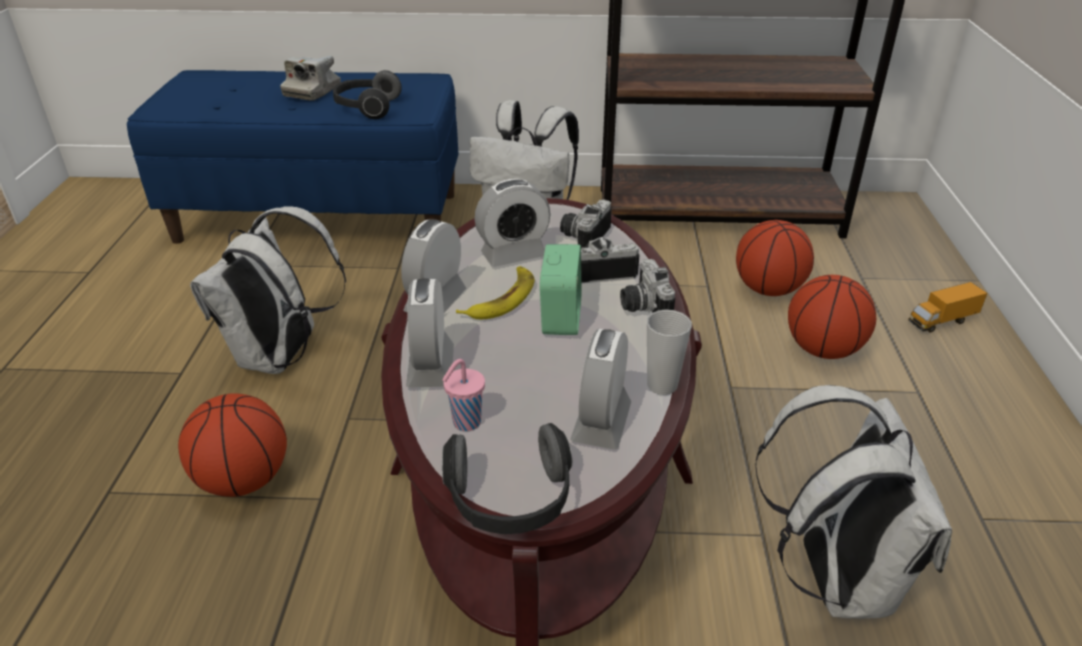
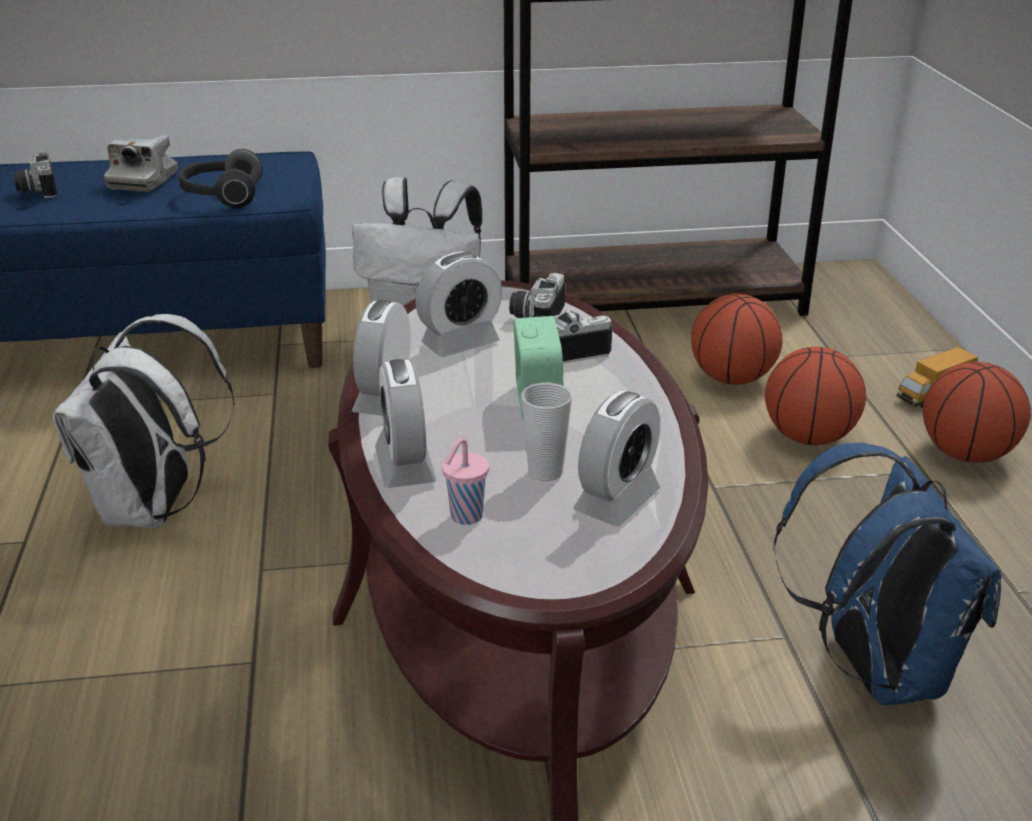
camera: 10 degrees left, 5 degrees down
basketball [178,394,287,497] -> basketball moved to [923,362,1031,463]
headphones [442,423,572,534] -> none
banana [456,266,535,319] -> none
alarm clock [570,329,631,450] -> alarm clock turned 150 degrees counterclockwise [573,391,660,527]
camera [620,259,675,313] -> camera moved to [13,152,57,198]
cup [647,309,692,395] -> cup moved to [521,383,572,481]
white backpack [755,385,952,619] -> blue backpack [773,443,1002,705]

